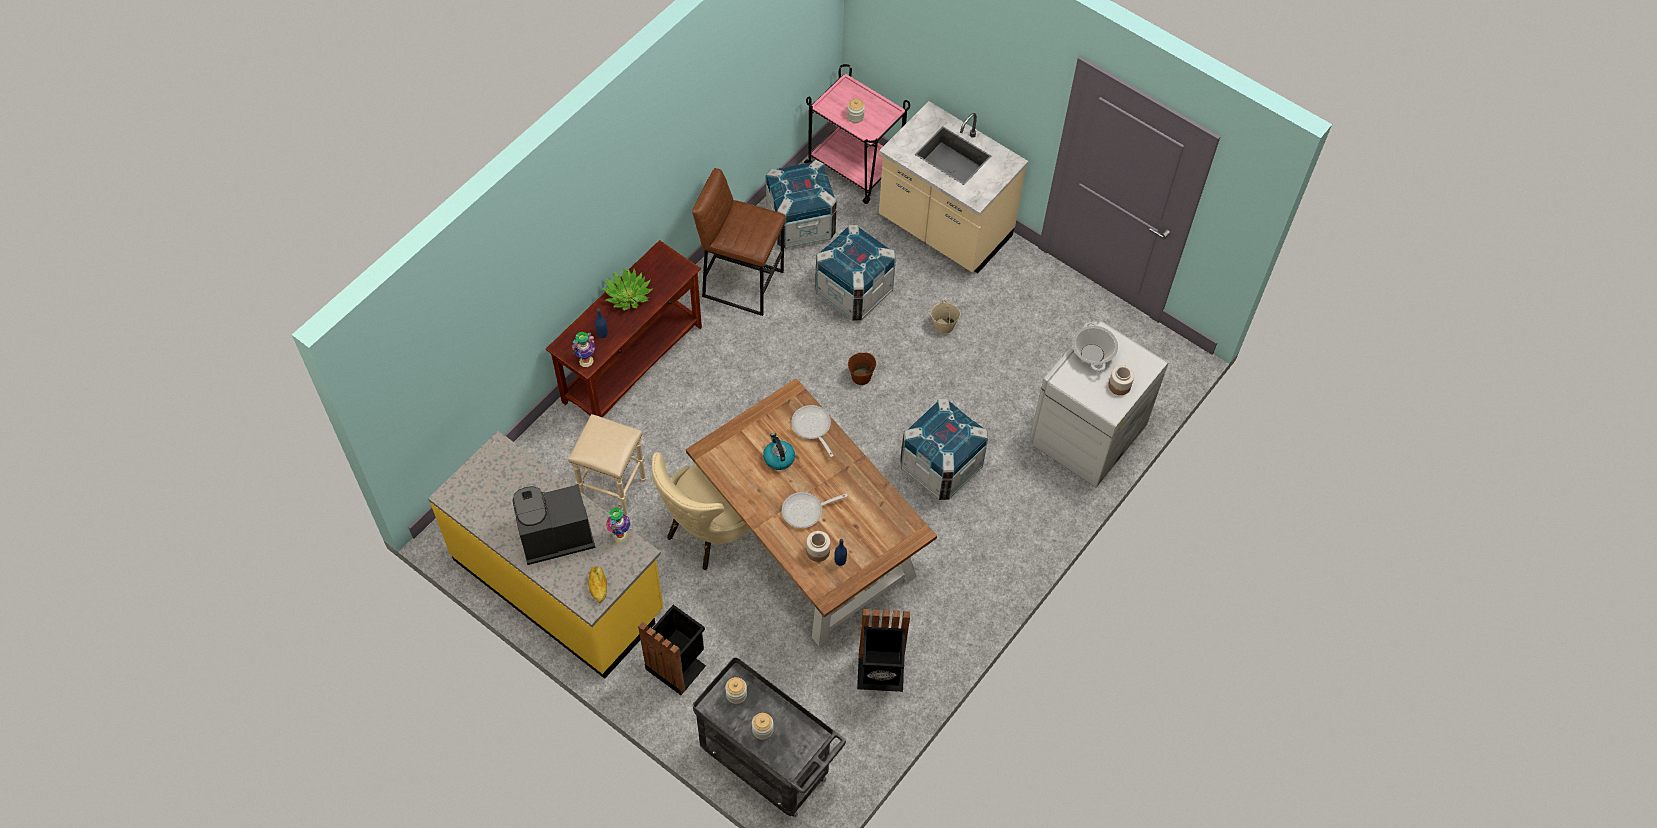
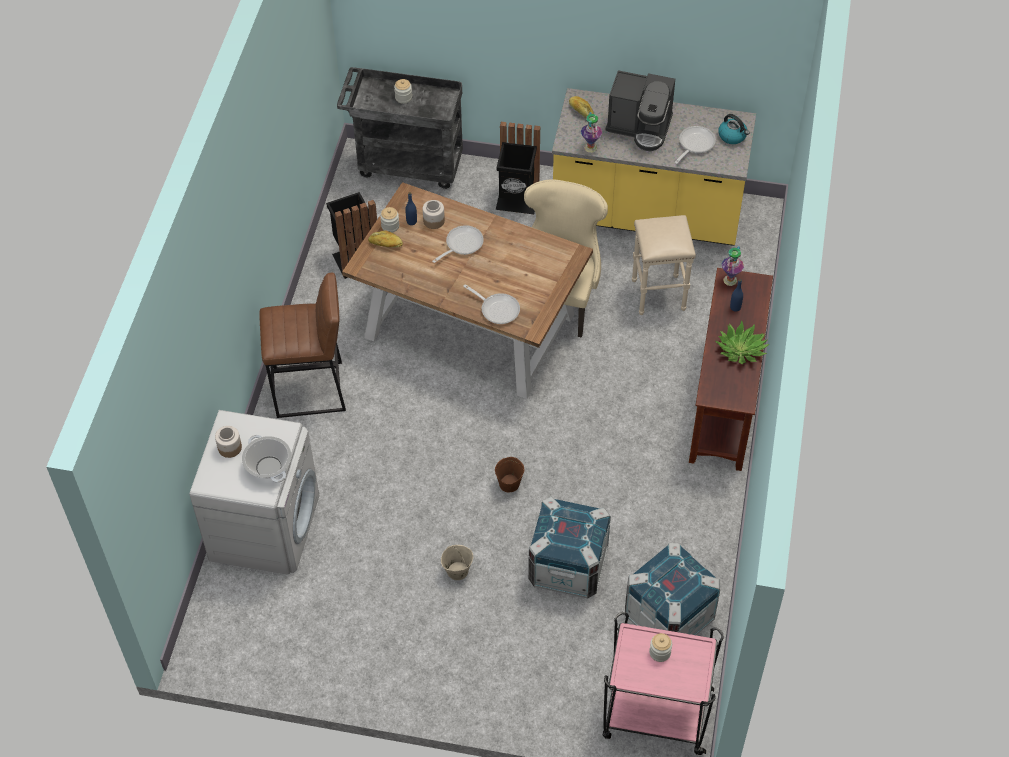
camera: 155 degrees right, 5 degrees down
coffee machine [512,484,596,565] -> coffee machine turned 60 degrees clockwise [605,70,675,151]
brown stool [692,168,786,316] -> brown stool moved to [259,272,346,418]
jar [725,677,747,704] -> jar moved to [380,207,399,233]
kettle [763,433,795,470] -> kettle moved to [718,114,750,144]
beige counter [879,101,1028,273] -> none
crate [900,399,988,500] -> none
none -> bread [368,230,403,247]
none -> frying pan [674,126,716,164]

